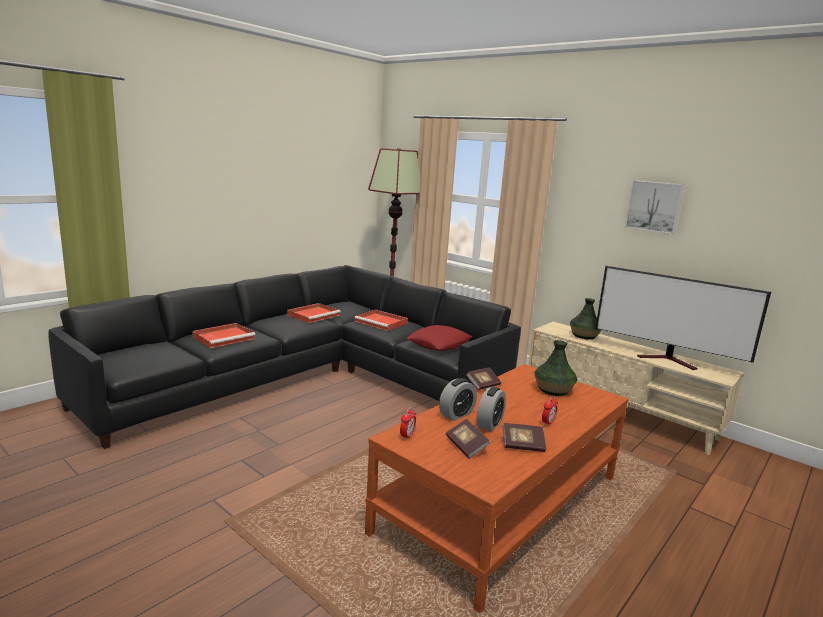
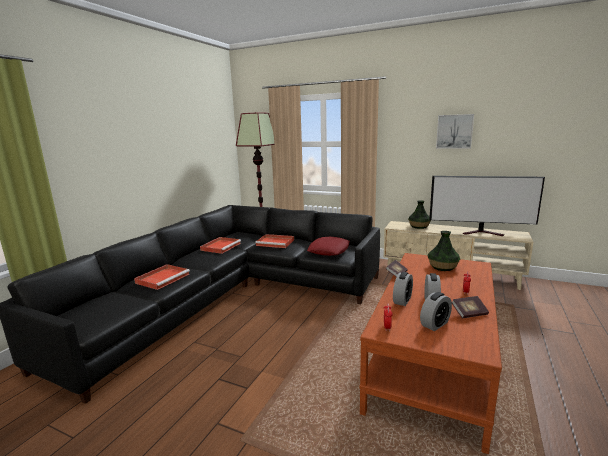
camera: 15 degrees left, 0 degrees up
book [446,419,490,459] -> alarm clock [420,292,452,331]

